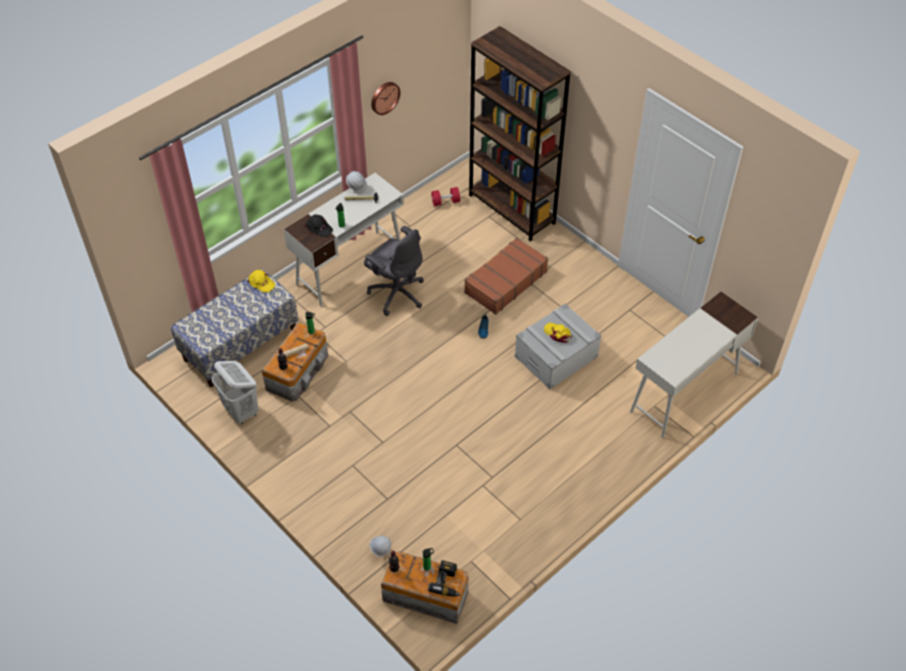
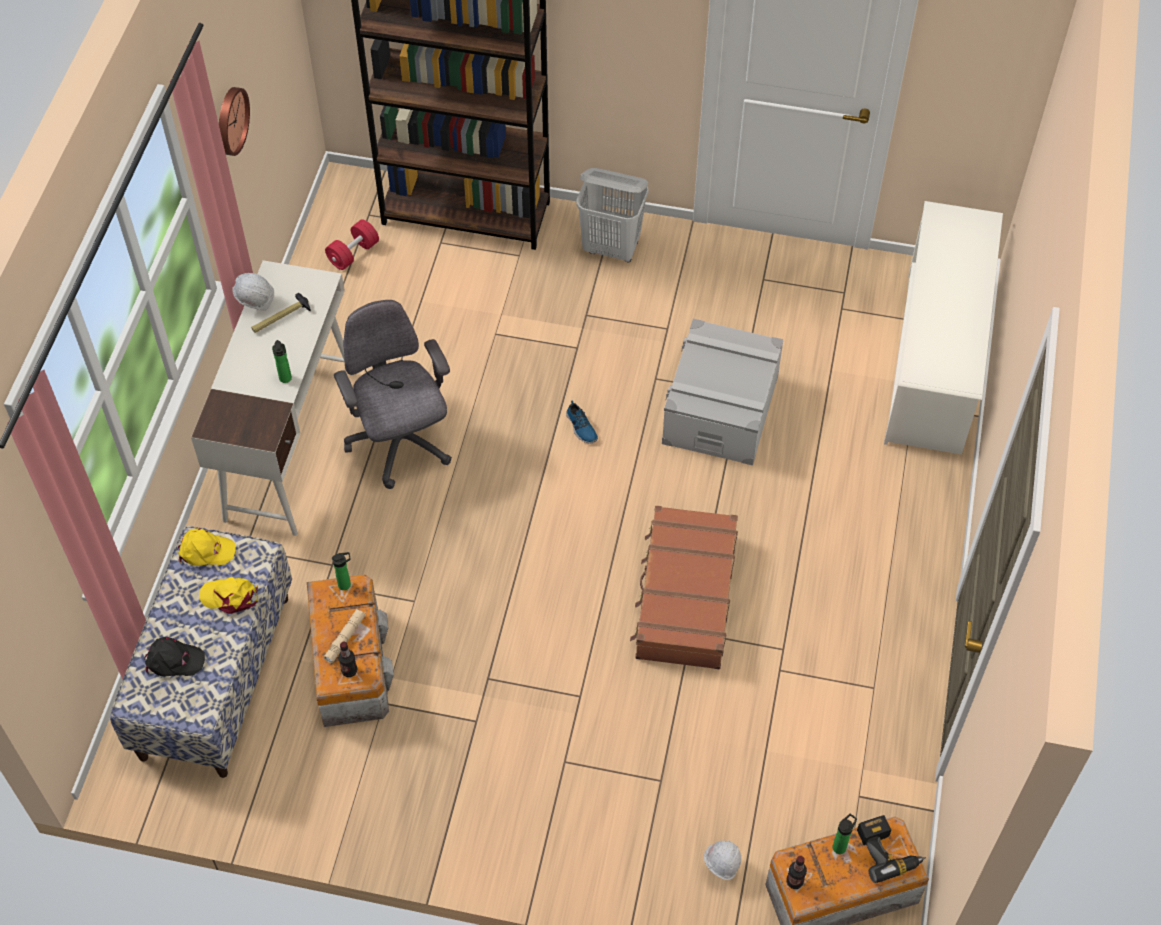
camera: 35 degrees left, 5 degrees up
white laundry basket [212,361,258,424] -> white laundry basket moved to [576,168,649,262]
black cap [305,214,333,237] -> black cap moved to [144,637,205,677]
grey office chair [364,226,424,316] -> grey office chair turned 120 degrees counterclockwise [334,300,452,489]
brown suitcase [464,237,548,315] -> brown suitcase moved to [630,506,738,669]
yellow cap [544,323,572,343] -> yellow cap moved to [199,577,258,614]
white desk [630,291,759,438] -> white shoe rack [884,201,1003,455]

